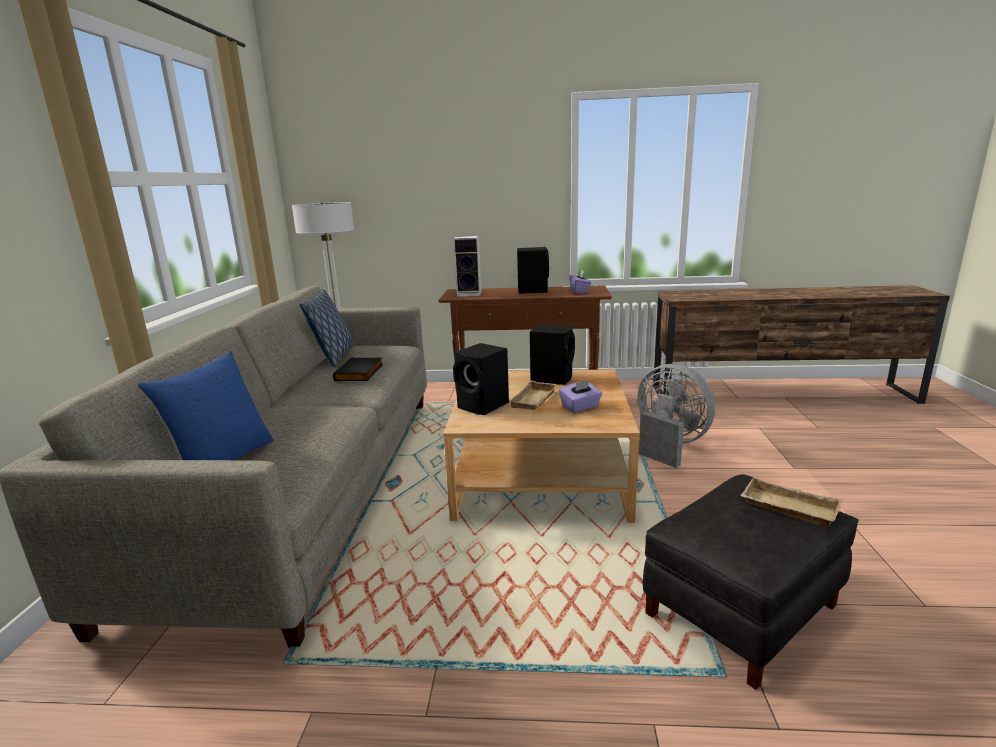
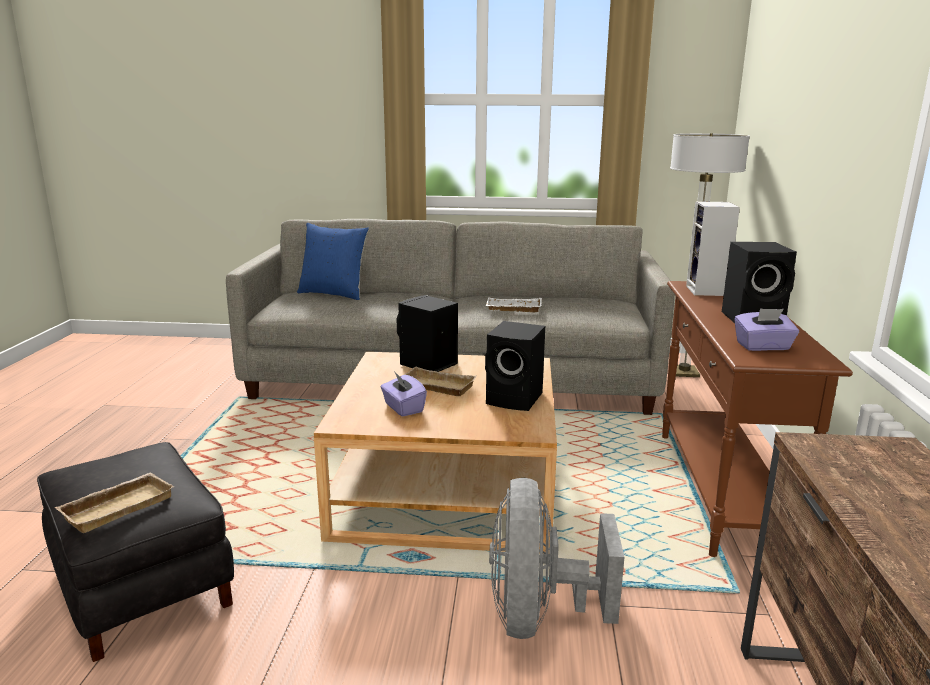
camera: 90 degrees right, 0 degrees up
pillow [300,289,353,367] -> none
black book [333,357,383,381] -> white tray [486,297,542,312]
grey fan [638,364,715,468] -> grey fan turned 135 degrees clockwise [489,478,624,639]

